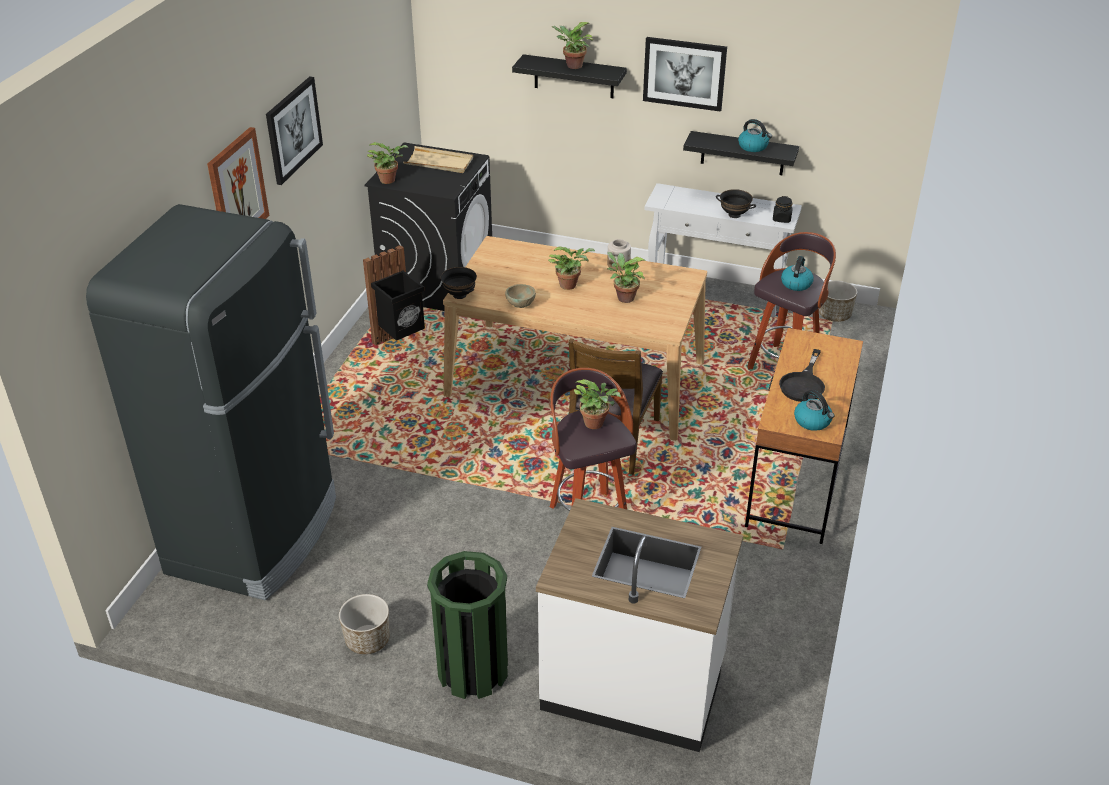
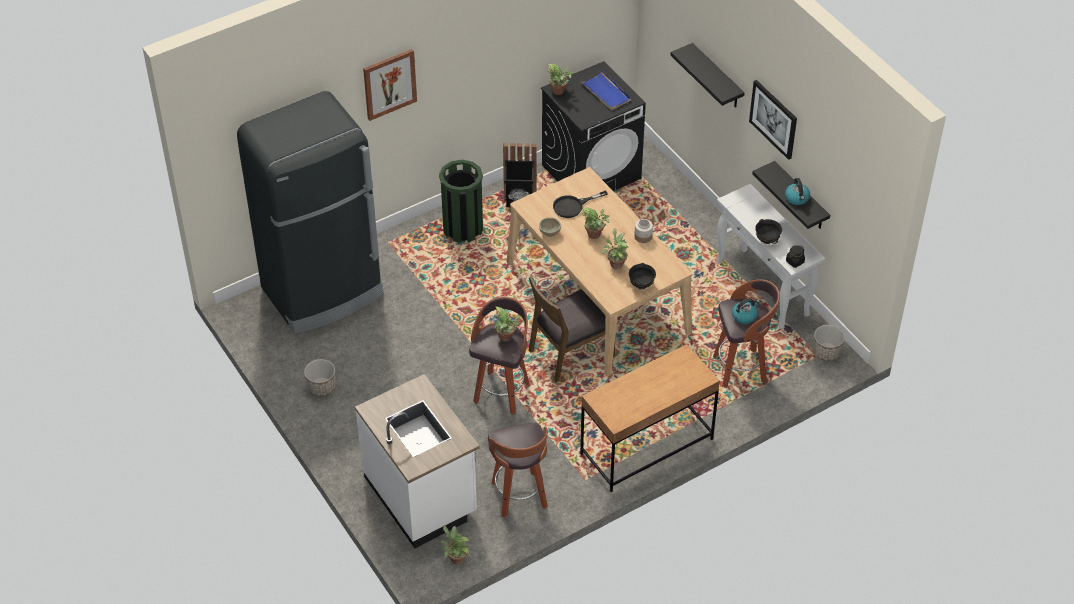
camera: 40 degrees right, 10 degrees up
picture [266,76,323,185] -> none
beige tray [403,146,473,173] -> blue tray [580,70,631,110]
green trash can [427,551,508,699] -> green trash can moved to [439,160,483,243]
black bowl [441,267,477,299] -> black bowl moved to [629,263,656,290]
potted plant [552,22,594,69] -> potted plant moved to [441,525,470,565]
black frying pan [779,349,825,402] -> black frying pan moved to [553,190,608,218]
kettle [794,390,834,431] -> none
none -> stool [488,423,548,518]

